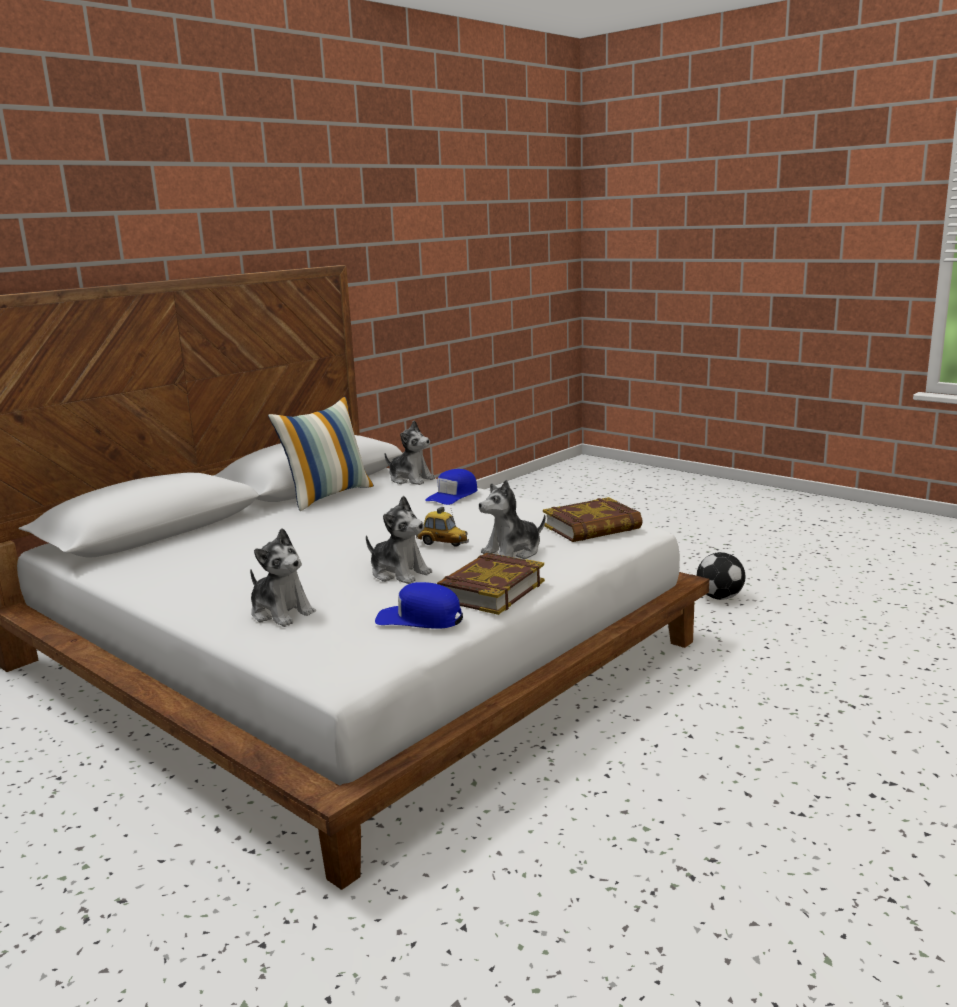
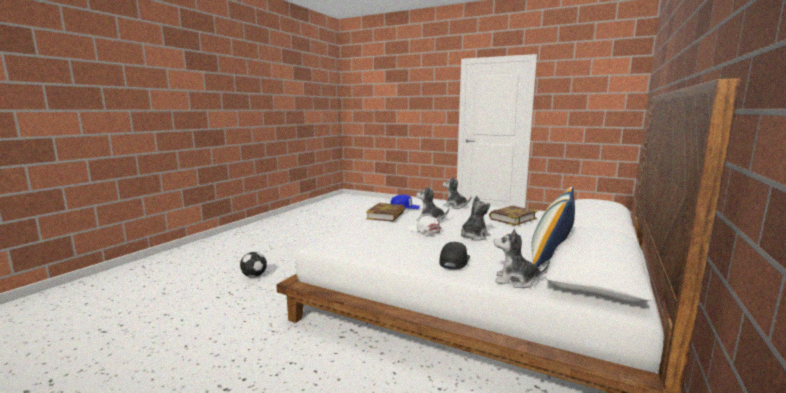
camera: 165 degrees right, 5 degrees down
toy car [416,507,469,547] -> white cap [408,216,441,235]
blue cap [425,469,478,505] -> black cap [439,242,470,270]
plush toy [479,480,546,559] -> plush toy moved to [461,195,490,241]
book [543,497,643,542] -> book moved to [489,206,538,226]
football [697,552,745,600] -> football moved to [240,252,267,277]

